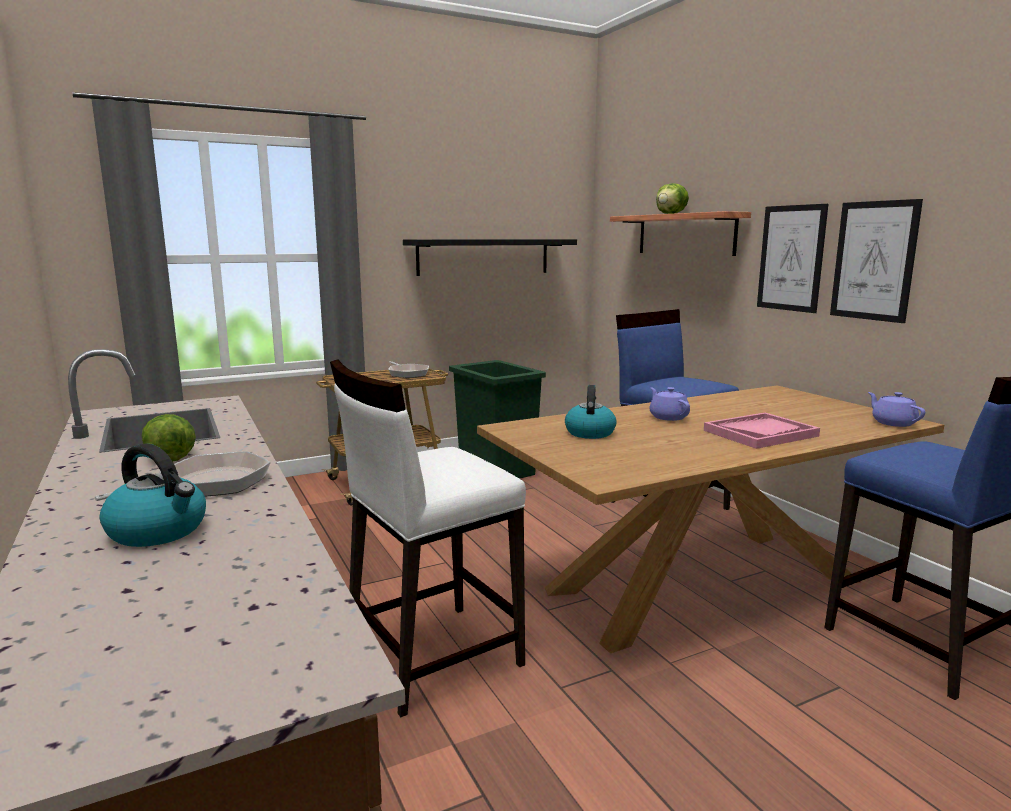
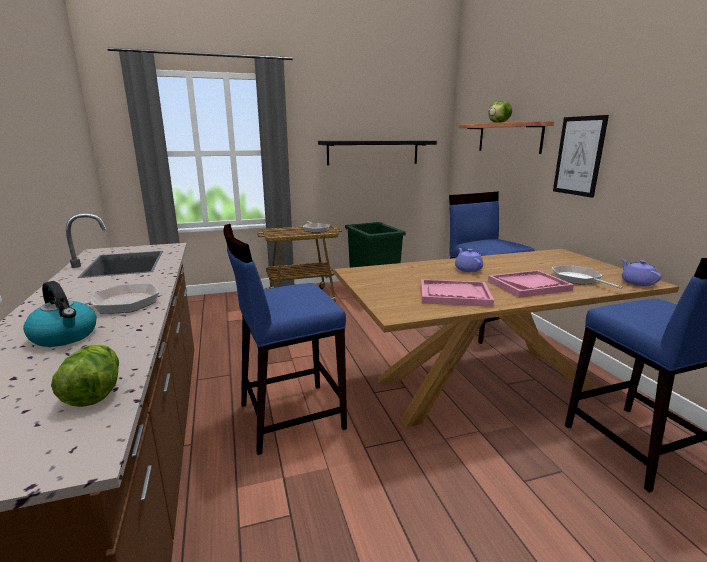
camera: 10 degrees right, 5 degrees up
lettuce [141,414,196,462] -> lettuce moved to [51,344,119,407]
white stool [330,359,526,717] -> blue stool [223,224,347,455]
kettle [565,385,617,439] -> none
picture [830,199,923,323] -> none
none -> pink tray [421,279,494,307]
none -> frying pan [552,265,623,289]

